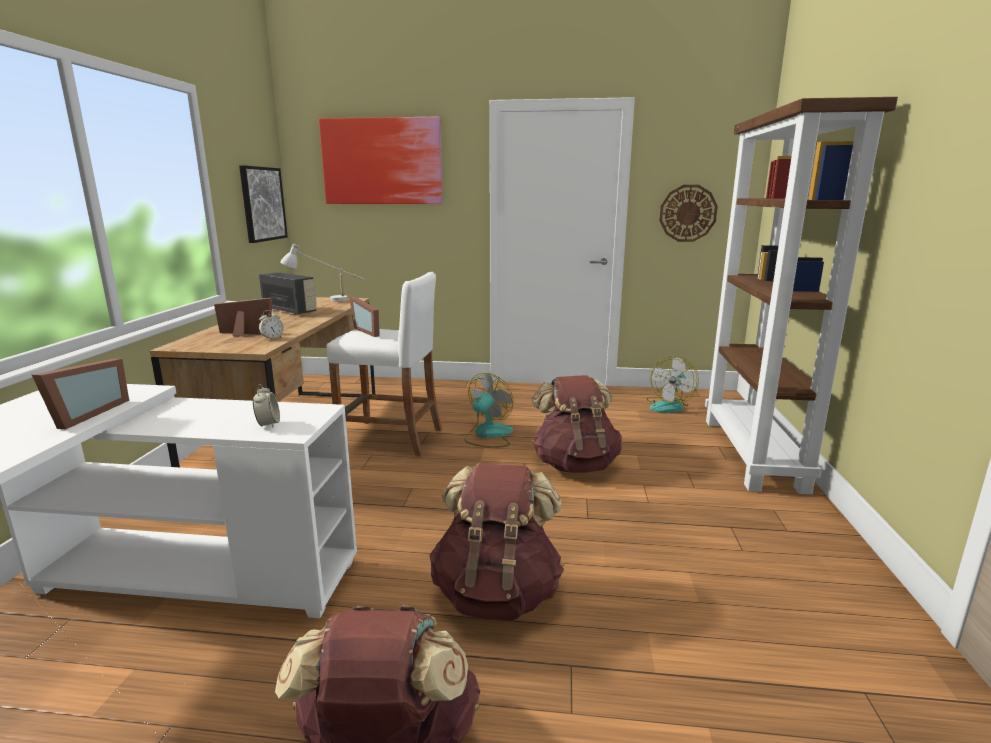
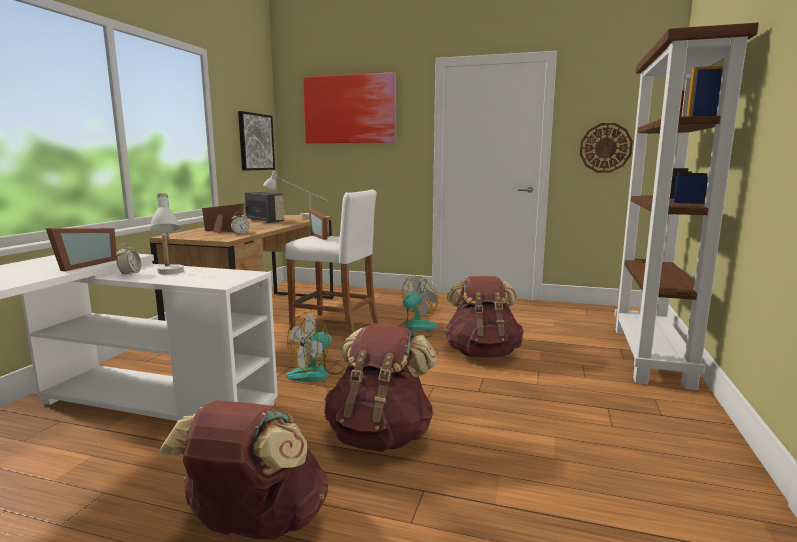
camera: 10 degrees right, 5 degrees down
alarm clock [253,384,280,428] -> alarm clock moved to [116,243,141,275]
fan [647,356,699,412] -> fan moved to [286,312,345,382]
none -> white table lamp [150,193,184,275]

